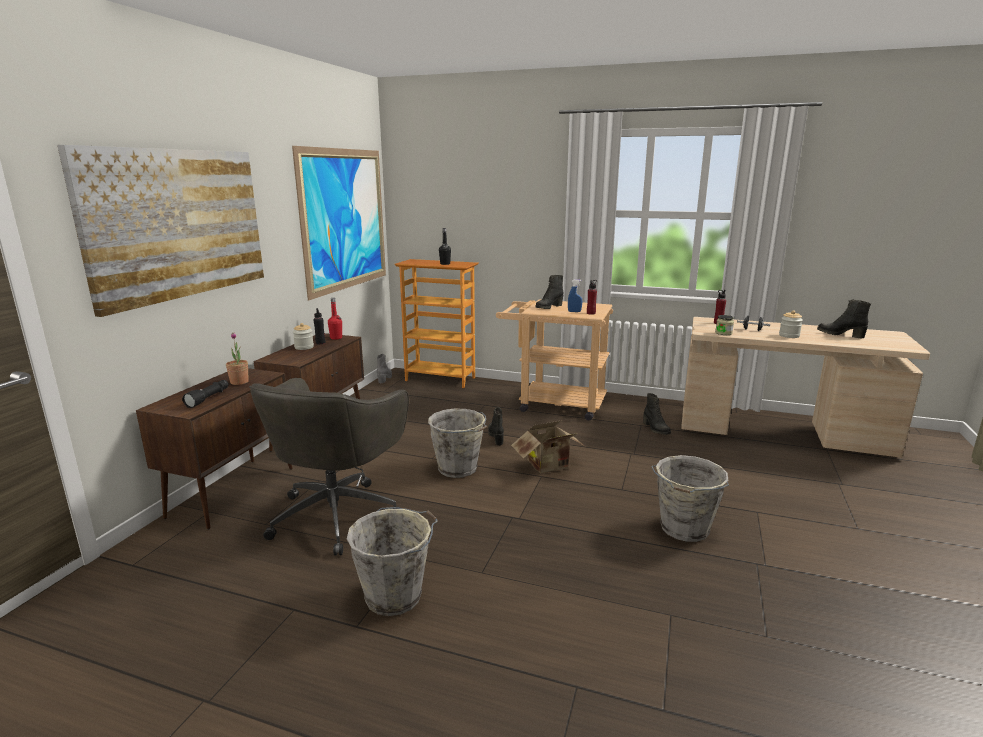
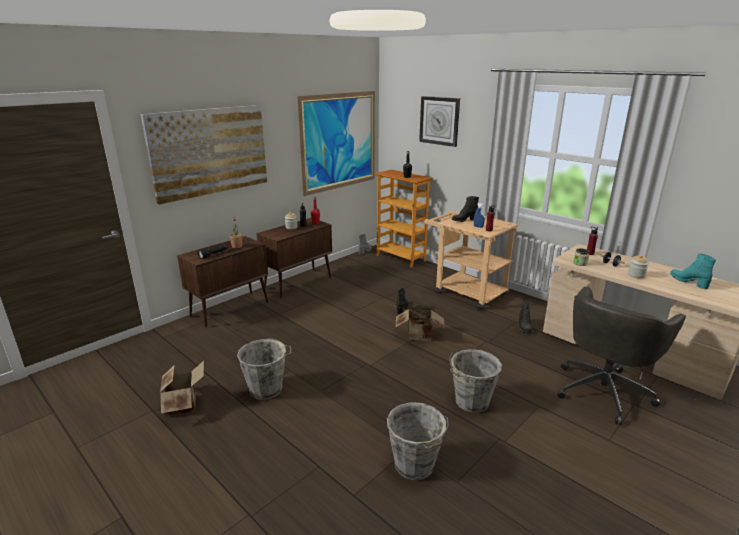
camera: 25 degrees right, 5 degrees up
grey office chair [249,378,409,556] -> grey office chair moved to [557,287,686,425]
grey bucket [428,408,487,478] -> grey bucket moved to [387,402,449,480]
black boot [817,299,871,339] -> turquoise boot [670,253,716,289]
none -> cardboard box [160,361,204,417]
none -> wall clock [419,96,460,147]

